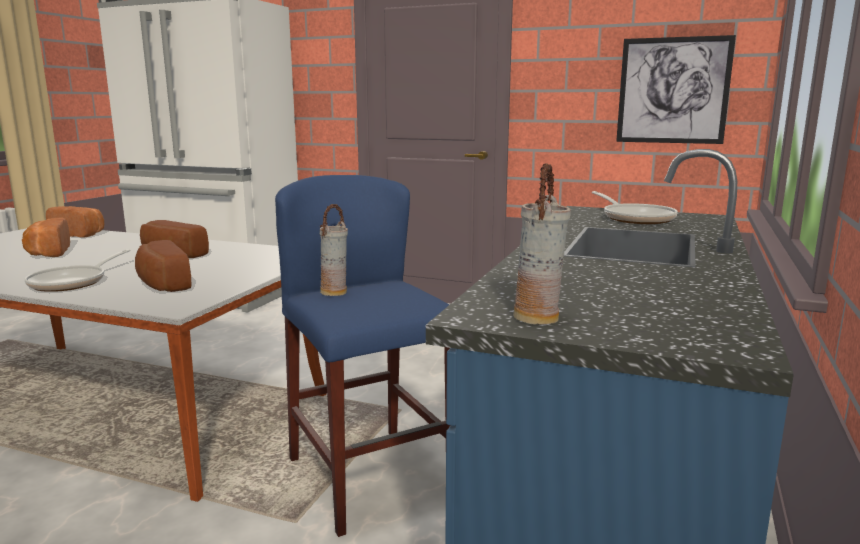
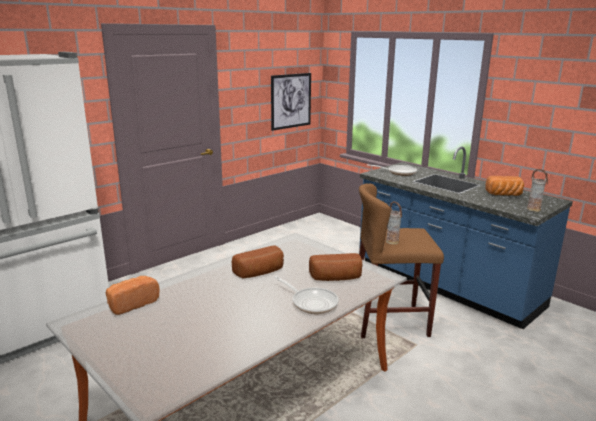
camera: 65 degrees left, 5 degrees up
bread [22,218,70,257] -> bread moved to [485,176,524,196]
blue stool [275,175,450,537] -> brown stool [359,183,444,338]

